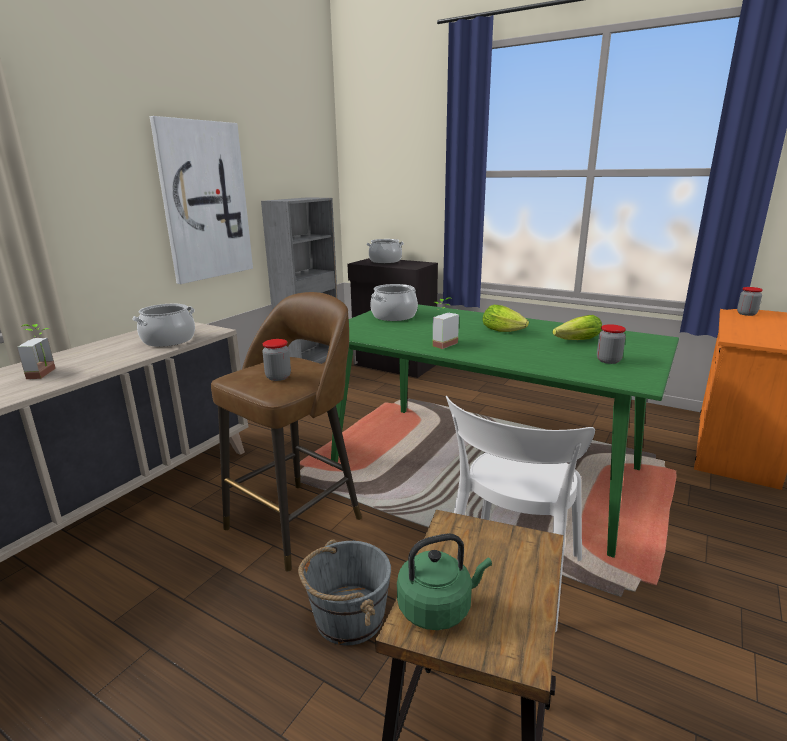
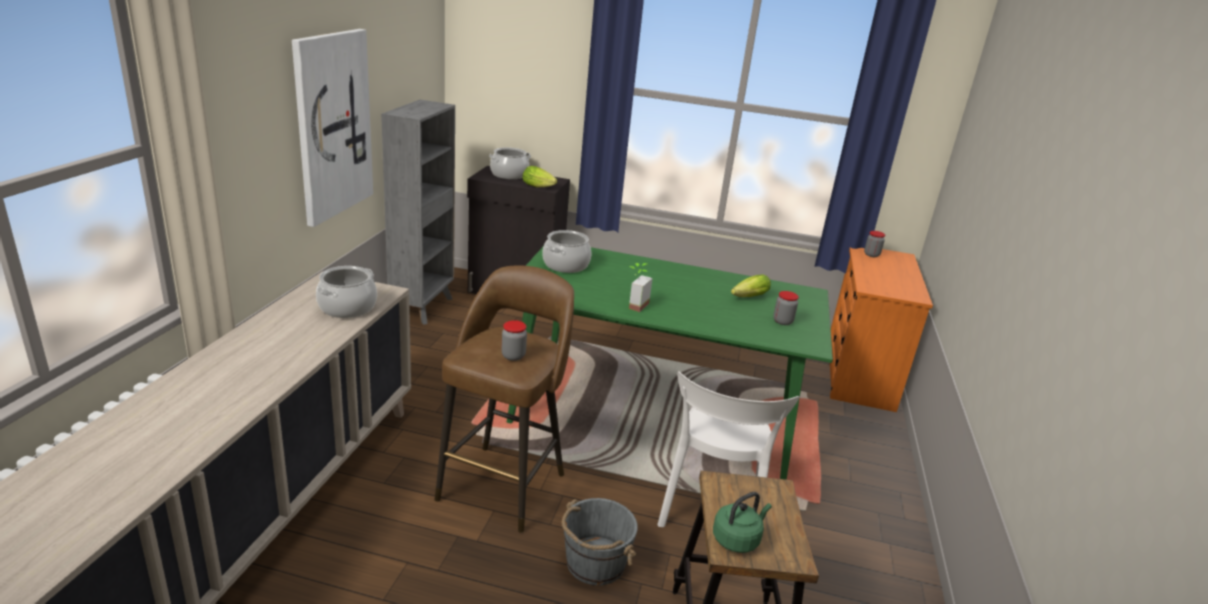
camera: 20 degrees left, 5 degrees up
potted plant [17,324,56,379] -> none
lettuce [482,305,529,332] -> lettuce moved to [522,166,557,187]

